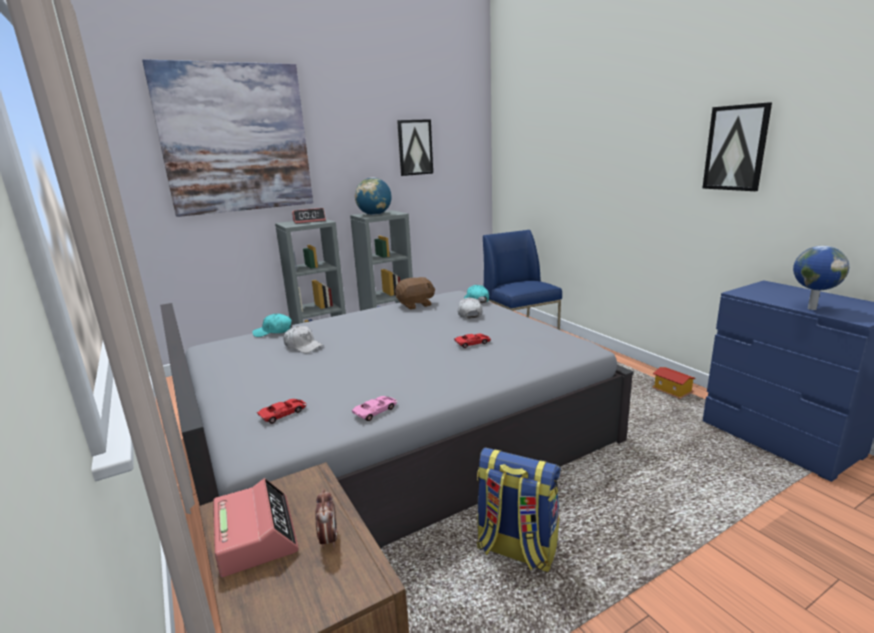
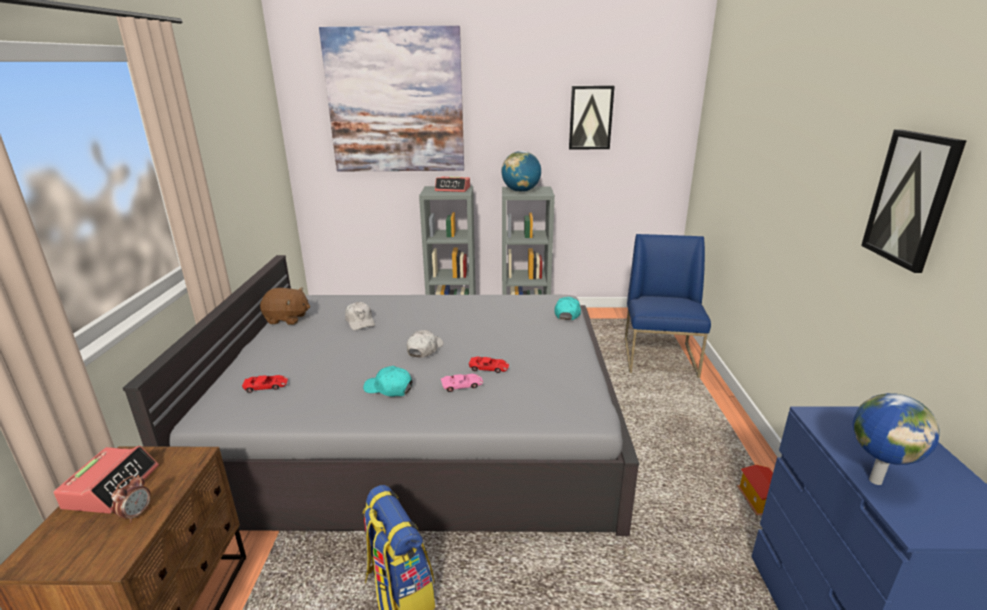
camera: 30 degrees right, 5 degrees up
turquoise cap [252,314,292,337] -> turquoise cap moved to [363,366,413,397]
pink toy car [352,396,397,421] -> pink toy car moved to [441,374,483,392]
brown plush toy [395,277,435,310] -> brown plush toy moved to [260,287,310,325]
white cap [457,298,482,319] -> white cap moved to [407,330,444,358]

